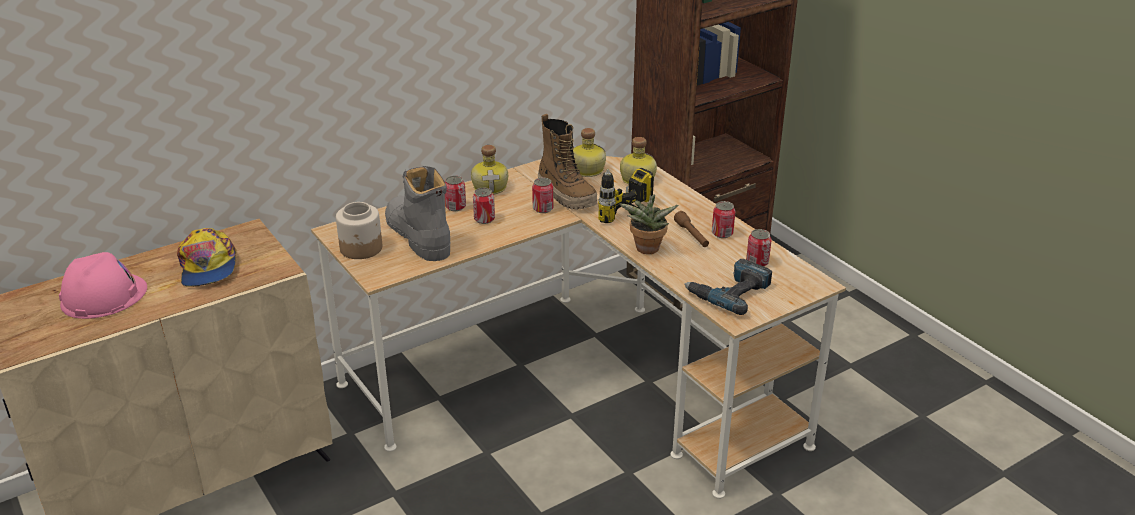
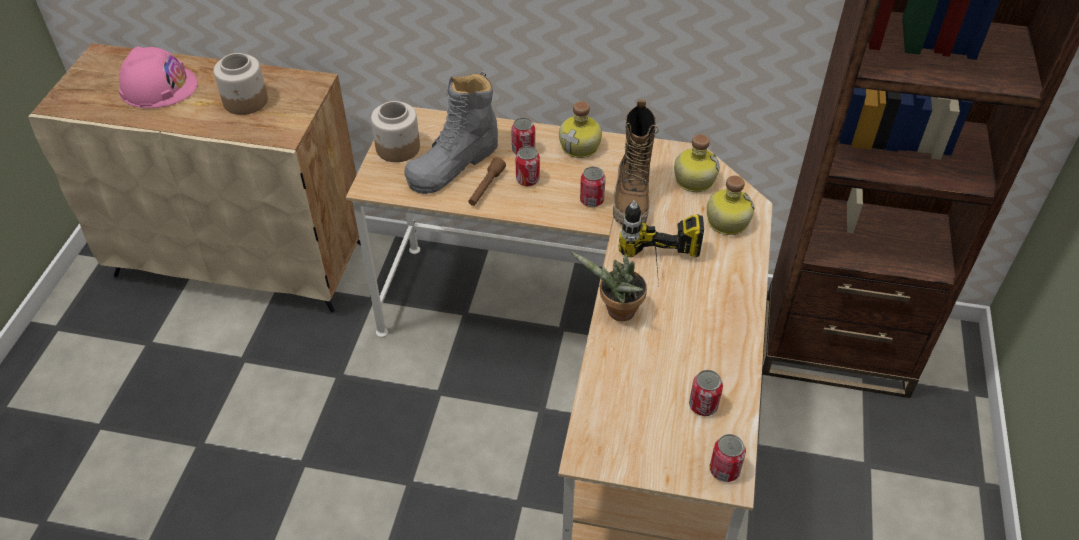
camera: 45 degrees right, 15 degrees up
cap [177,228,236,287] -> jar [214,53,268,115]
grey boot [385,166,450,261] -> grey boot turned 150 degrees counterclockwise [404,72,498,194]
brown flashlight [674,211,709,247] -> brown flashlight moved to [468,157,506,206]
power drill [684,259,772,315] -> none
can [712,201,735,238] -> can moved to [710,434,746,482]

